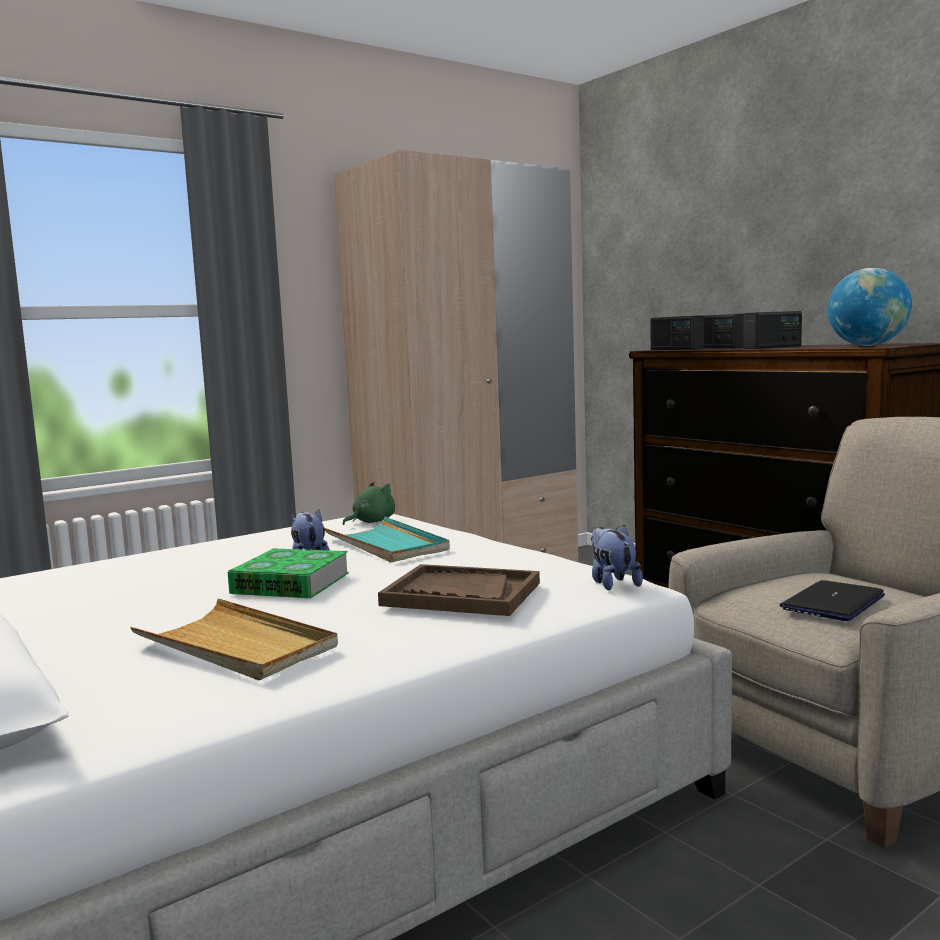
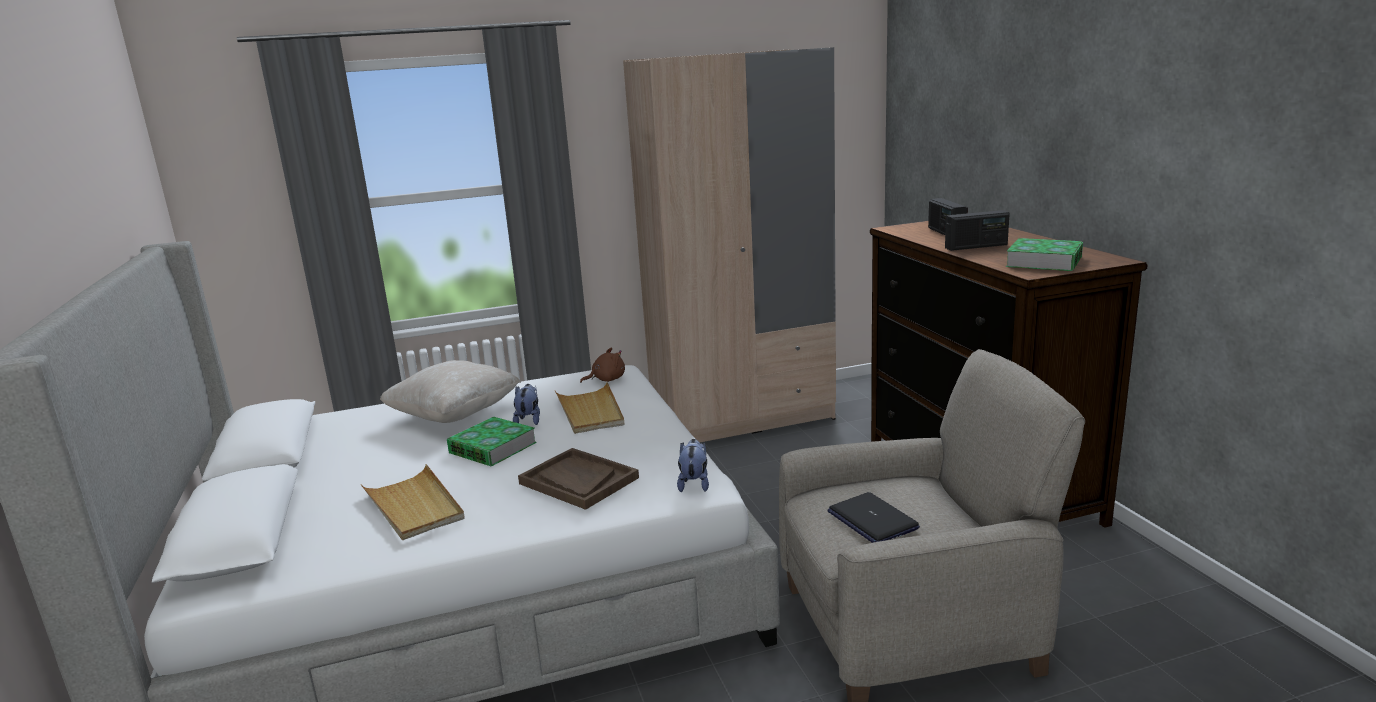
camera: 20 degrees right, 10 degrees up
turquoise tray [324,517,450,563] -> beige tray [554,382,624,434]
green plush toy [343,481,395,525] -> brown plush toy [580,347,625,383]
radio [650,315,704,350] -> none
laptop [780,580,885,621] -> laptop turned 90 degrees counterclockwise [827,492,920,543]
globe [827,268,912,346] -> book [1006,238,1083,271]
none -> beige pillow [380,360,521,423]

